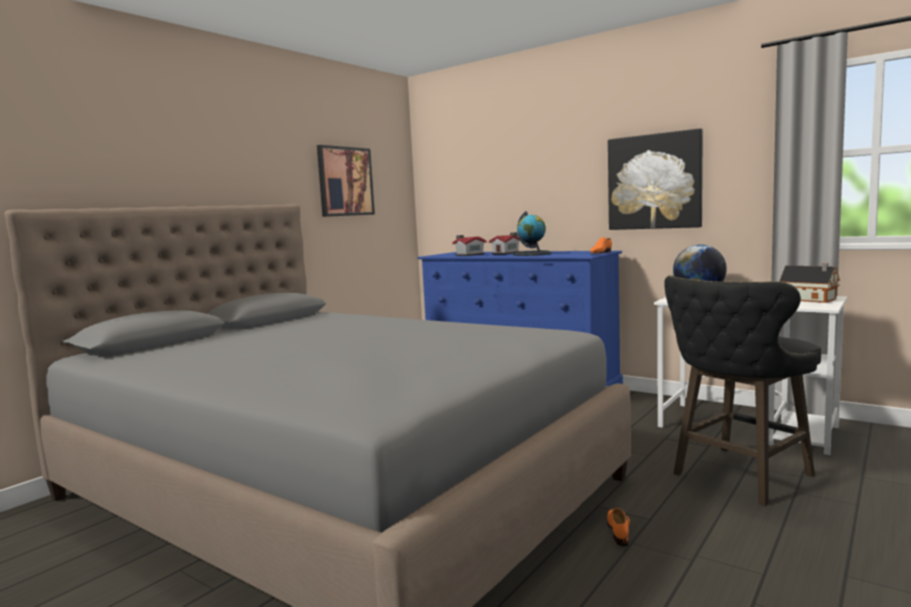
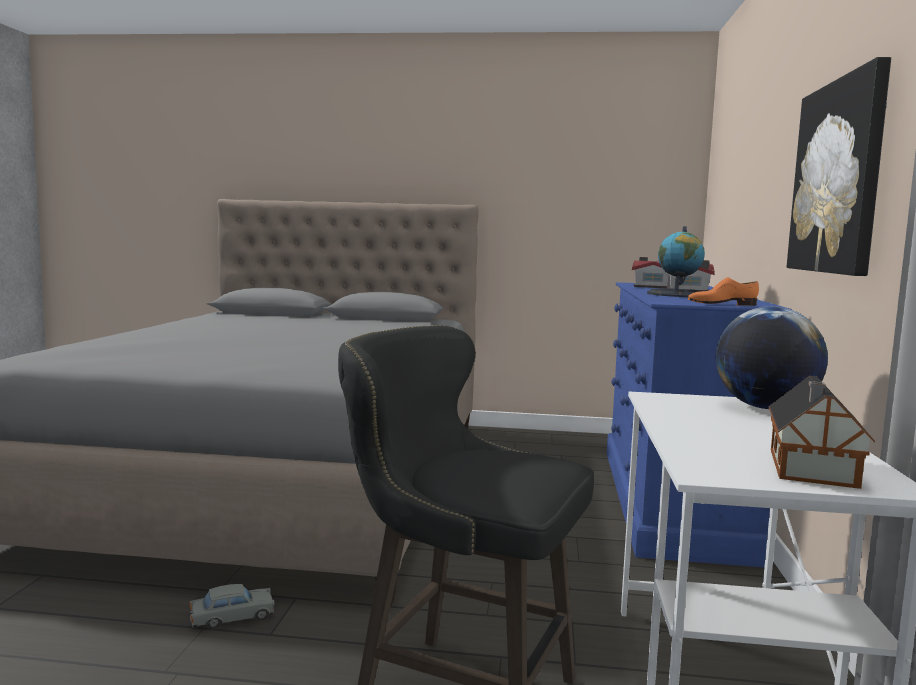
camera: 60 degrees right, 0 degrees up
picture [317,145,375,217] -> none
orange shoe [607,508,630,546] -> grey toy car [189,584,275,628]

